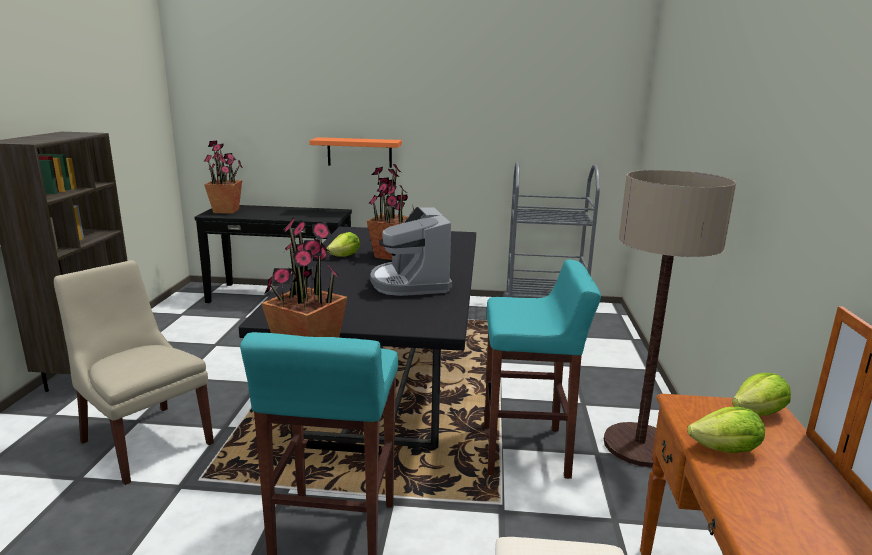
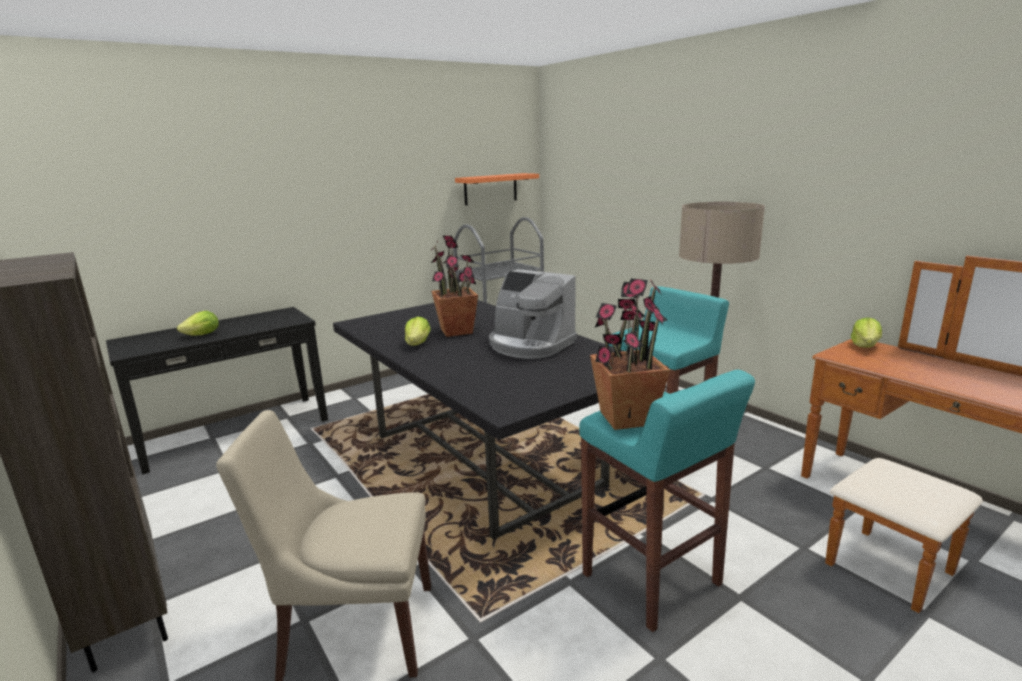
camera: 40 degrees left, 0 degrees up
potted plant [204,140,243,214] -> none
orange shelf [309,137,402,168] -> orange shelf moved to [455,173,539,205]
lettuce [687,407,765,453] -> lettuce moved to [177,311,219,335]

